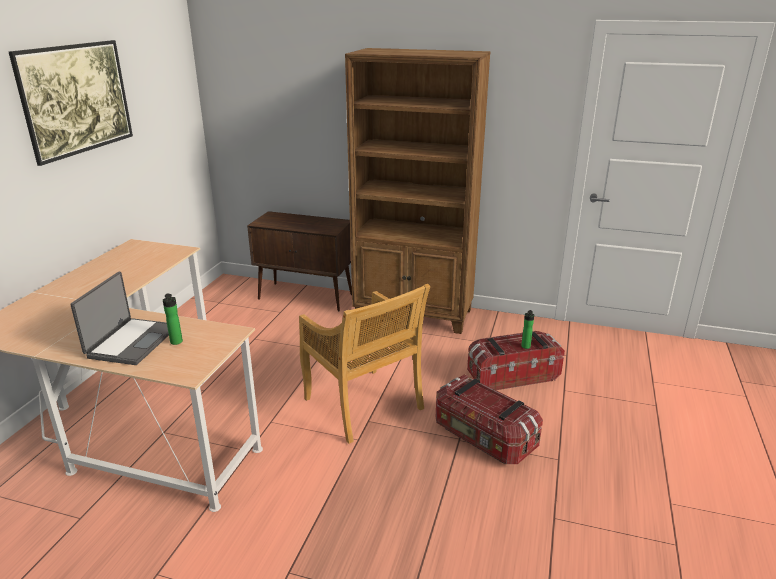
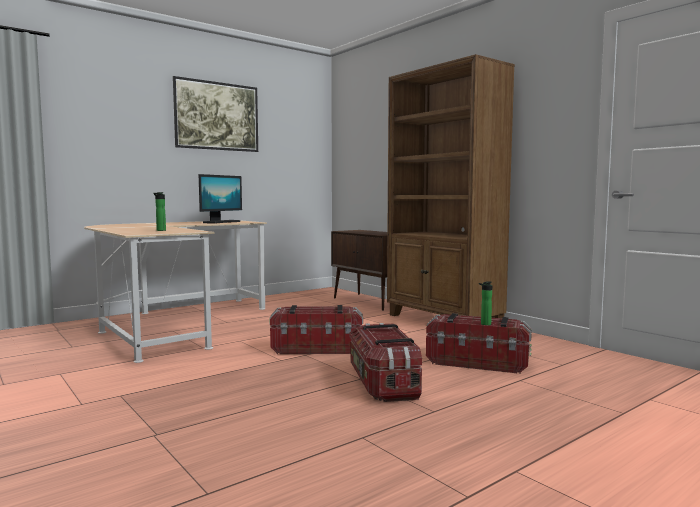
camera: 35 degrees right, 20 degrees down
laptop [71,272,169,365] -> none
beige chair [299,284,430,444] -> storage box [270,305,363,354]
none -> monitor [199,174,242,224]

